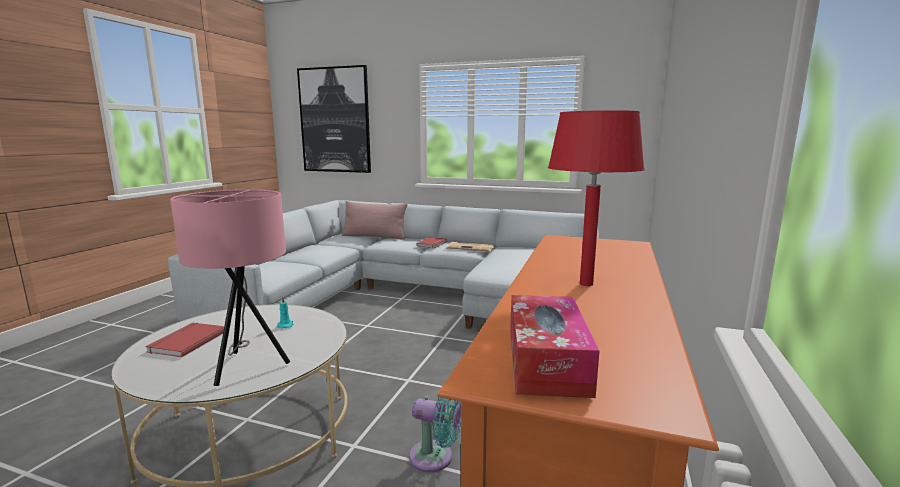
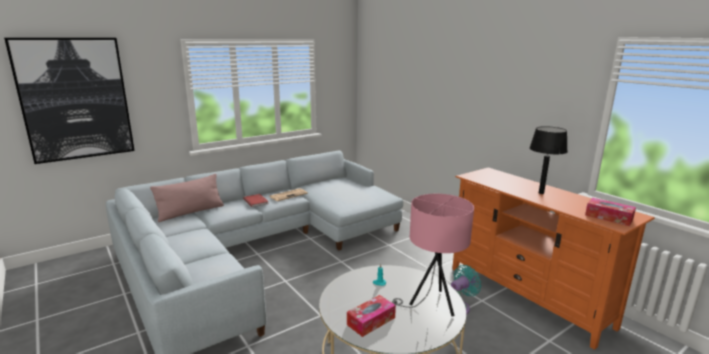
camera: 55 degrees left, 5 degrees up
red book [145,323,224,357] -> tissue box [347,295,396,337]
red table lamp [548,110,645,286] -> black table lamp [529,126,568,194]

